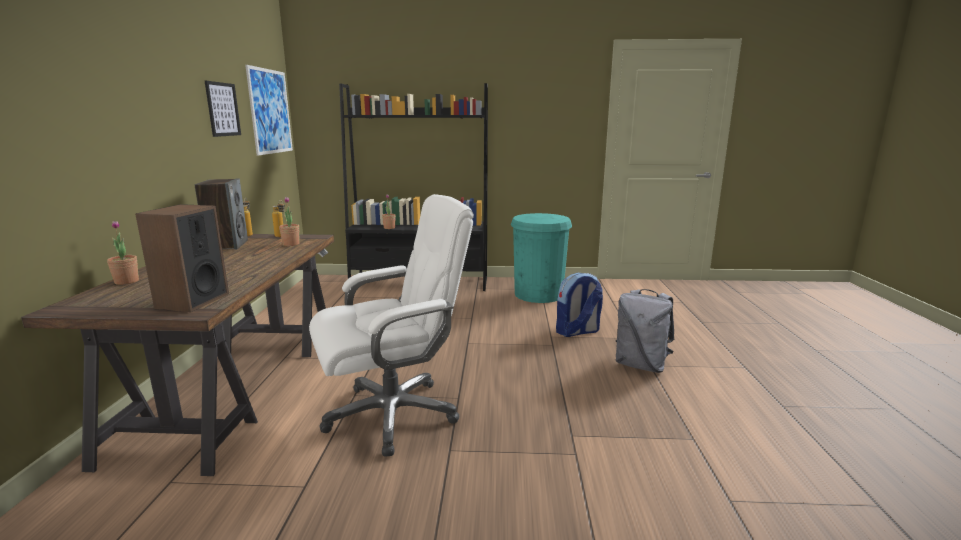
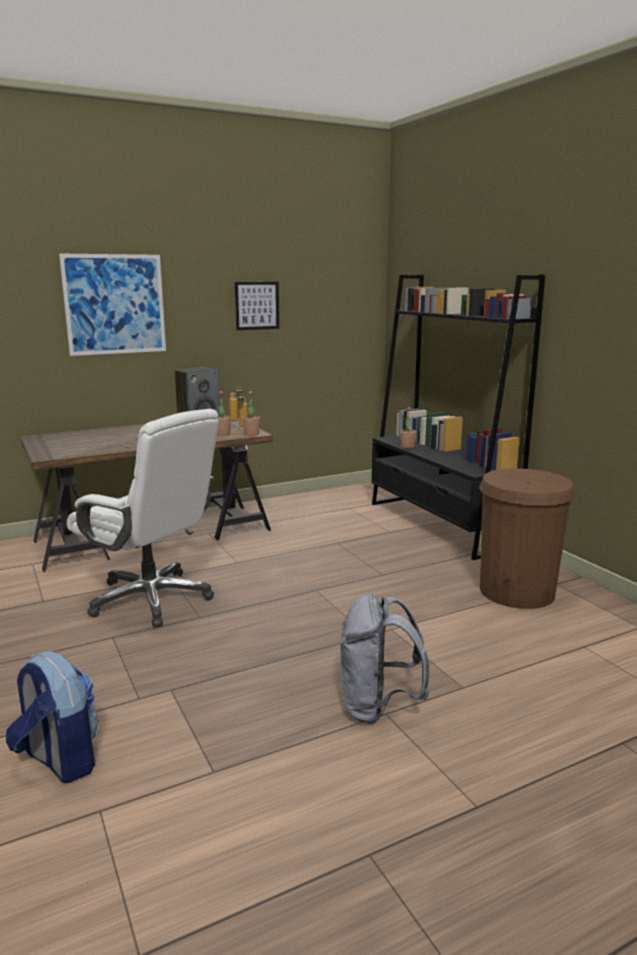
camera: 60 degrees right, 0 degrees up
potted plant [107,221,139,285] -> potted plant moved to [243,391,260,436]
speaker [135,204,229,312] -> none
picture [245,65,293,156] -> picture moved to [59,253,166,356]
turquoise trash can [511,213,572,303] -> brown trash can [479,468,575,609]
backpack [556,273,603,337] -> backpack moved to [6,651,99,783]

